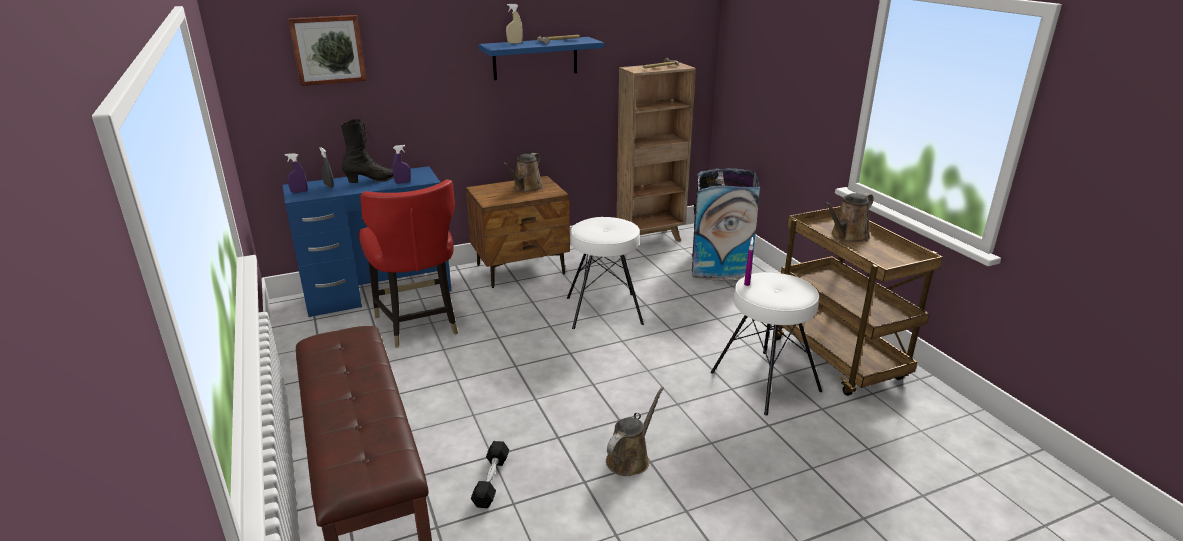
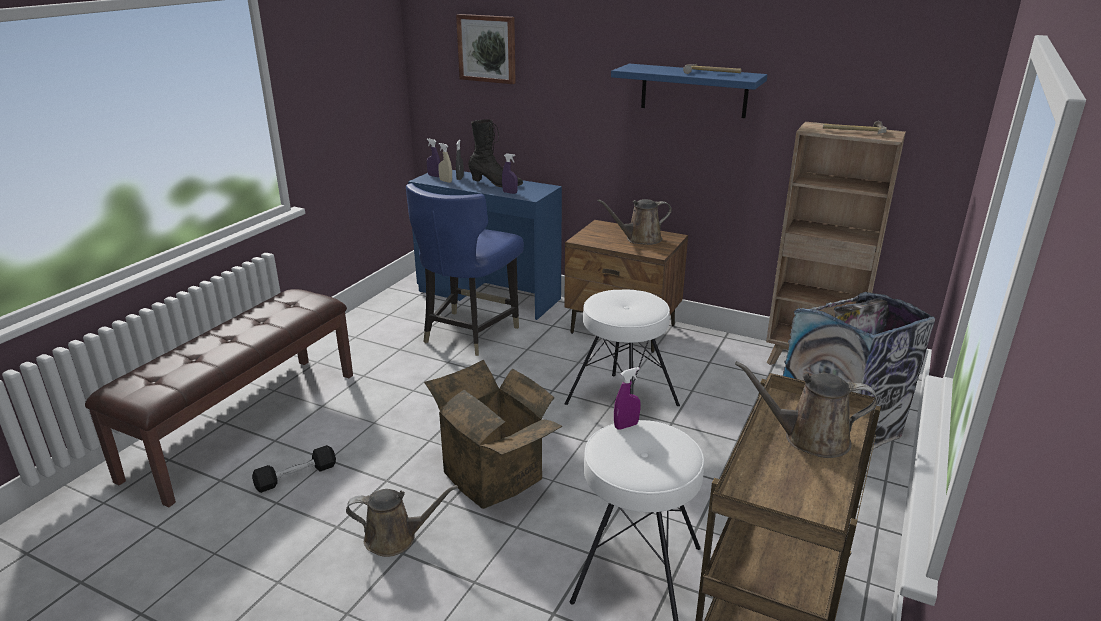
camera: 50 degrees right, 0 degrees up
red chair [359,179,458,348] -> blue chair [406,183,524,356]
beige spray bottle [506,4,523,44] -> beige spray bottle moved to [438,143,452,183]
none -> cardboard box [424,360,562,509]

